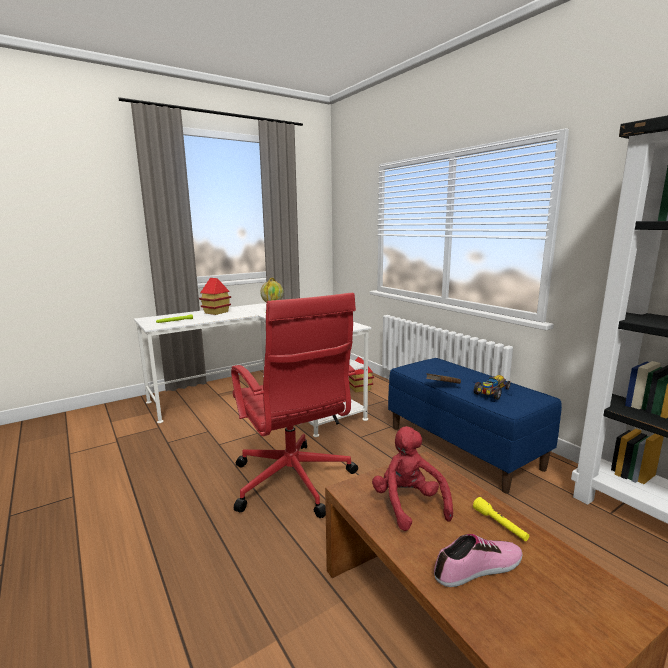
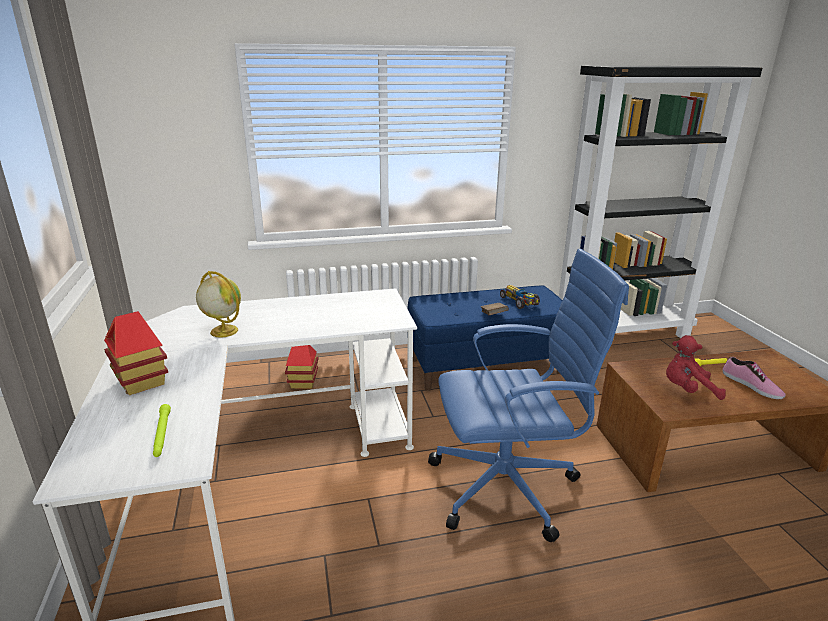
camera: 70 degrees left, 10 degrees up
red office chair [231,293,358,518] -> blue office chair [428,249,629,543]
shoe [434,534,523,587] -> shoe turned 150 degrees clockwise [723,357,786,399]

